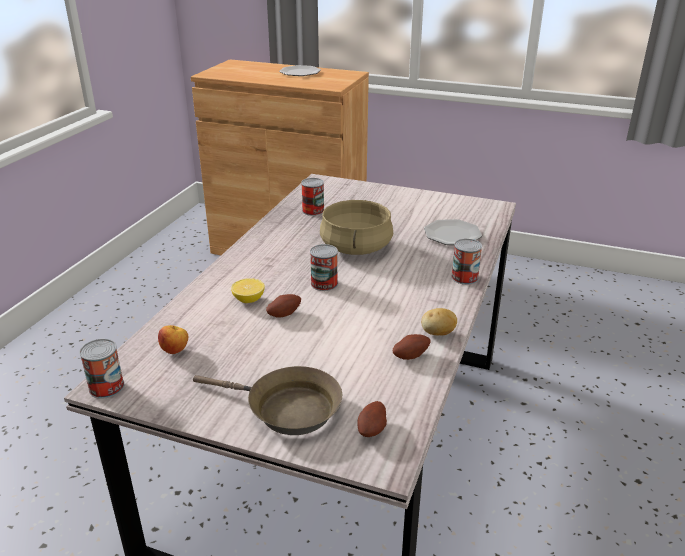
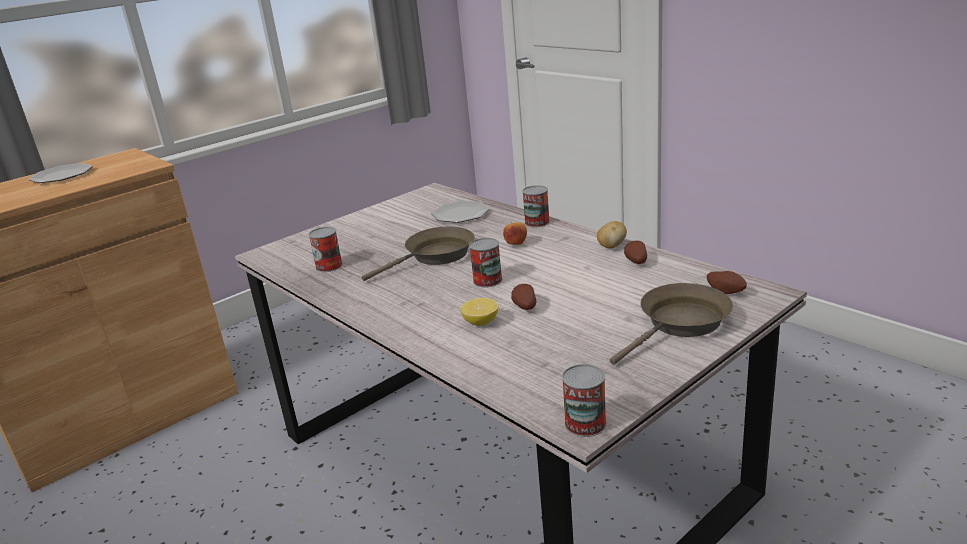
camera: 60 degrees left, 5 degrees down
apple [158,325,188,354] -> apple moved to [503,222,527,245]
beige cooking pot [320,200,393,255] -> brown frying pan [362,226,475,281]

